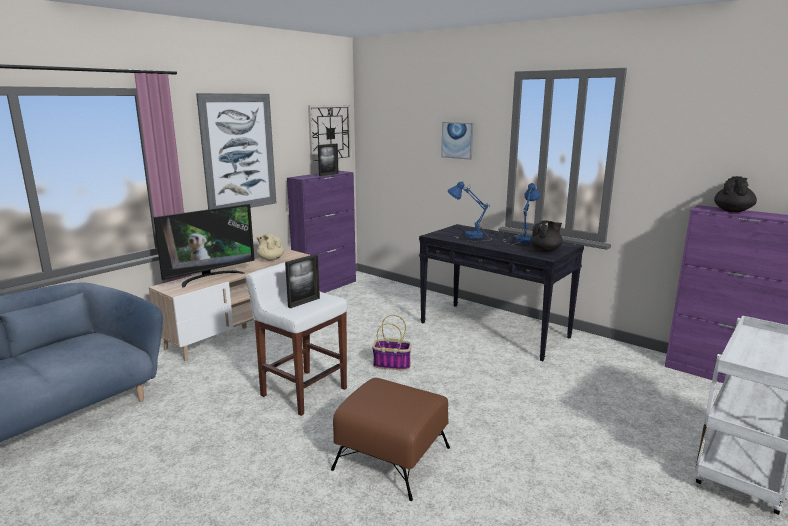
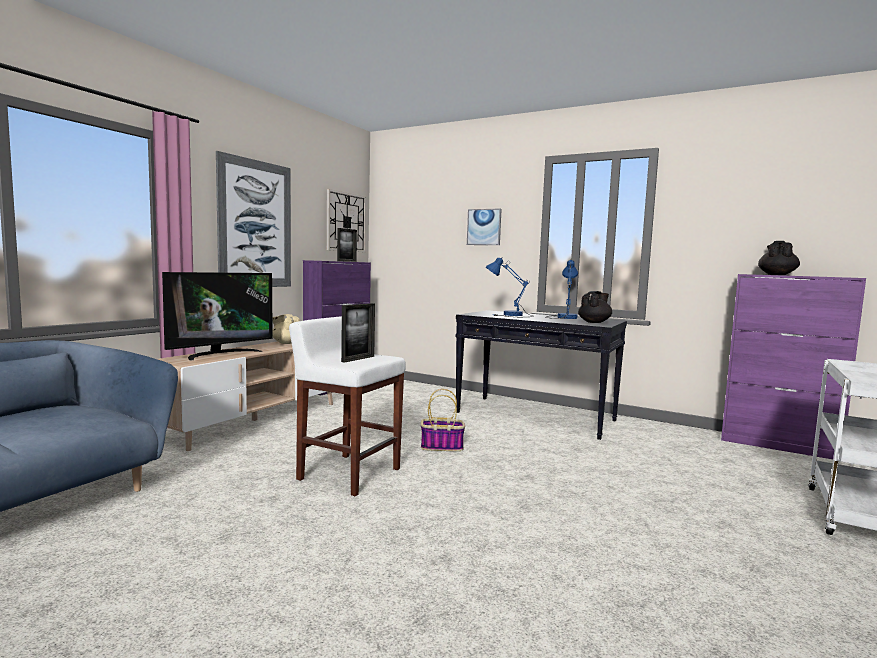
camera: 10 degrees left, 10 degrees down
brown ottoman [331,378,450,501] -> none

